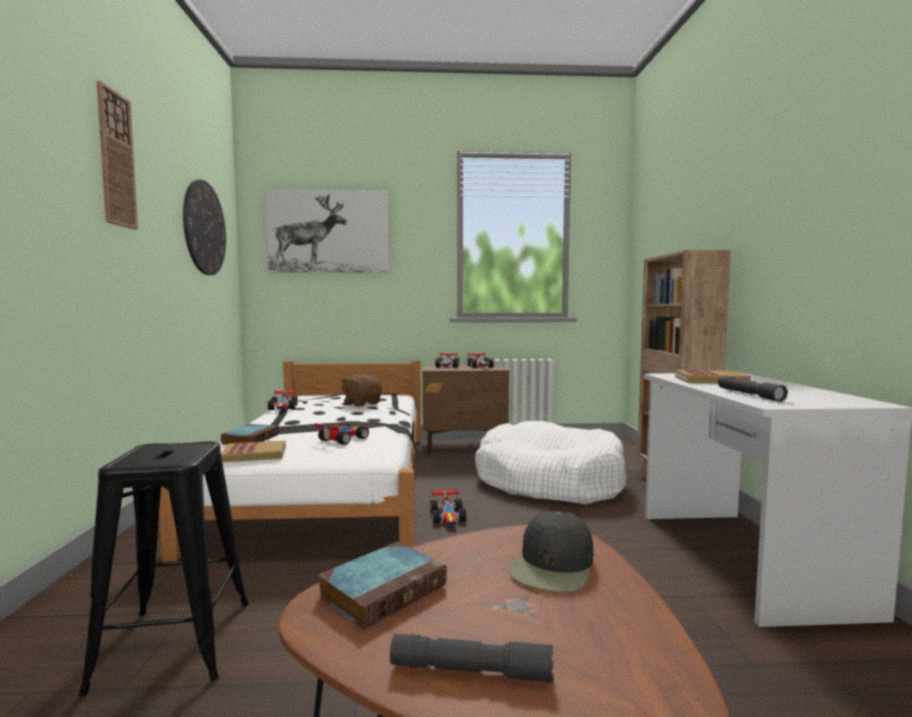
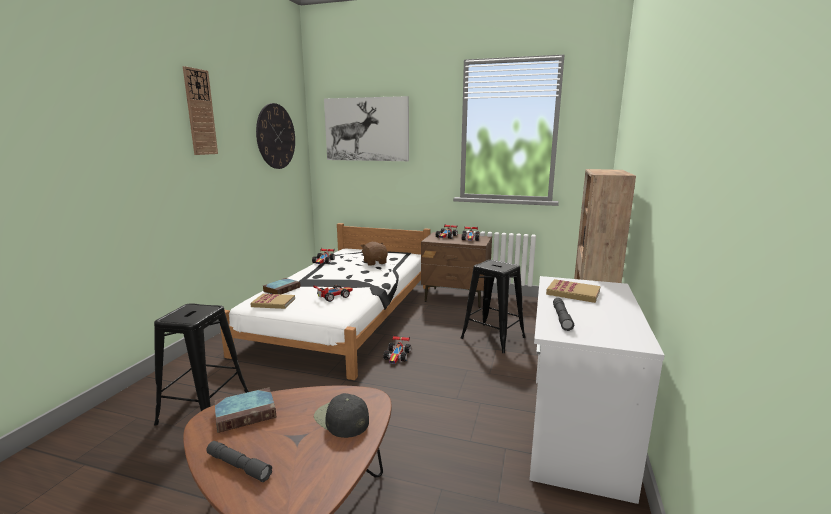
camera: 20 degrees right, 10 degrees up
white dog bed [475,421,626,505] -> black stool [461,260,526,353]
black cap [509,511,593,592] -> black cap turned 90 degrees clockwise [314,393,369,438]

